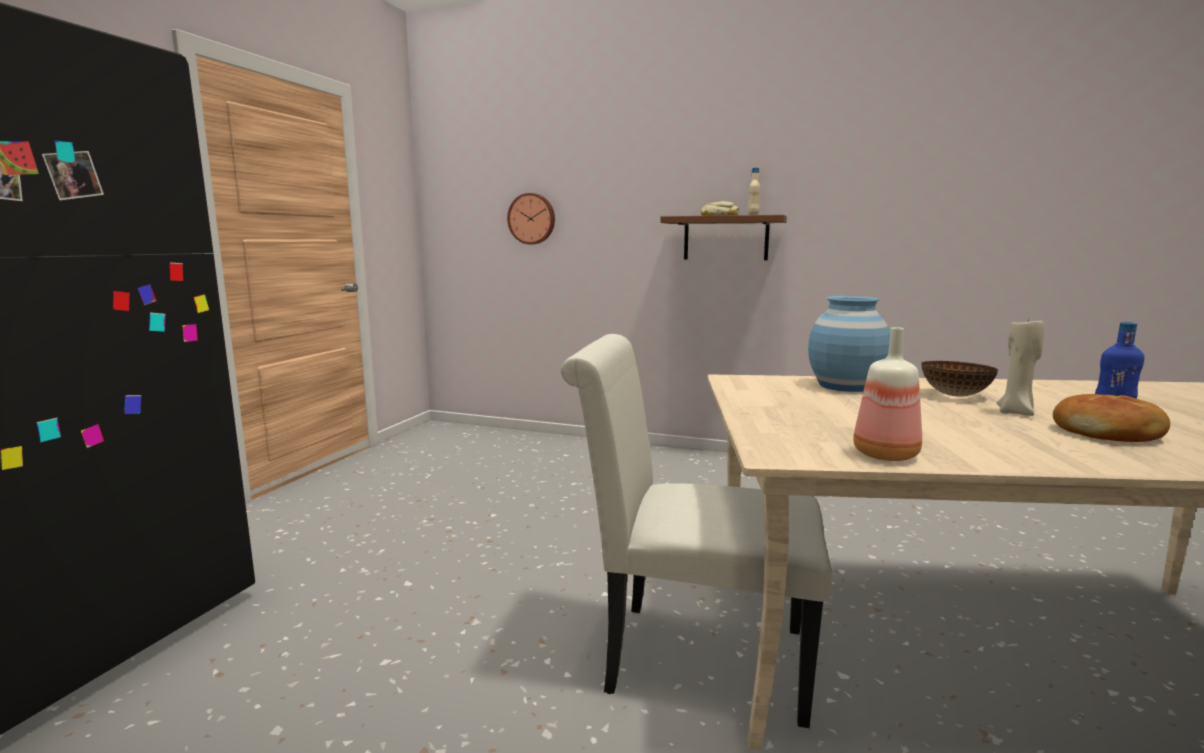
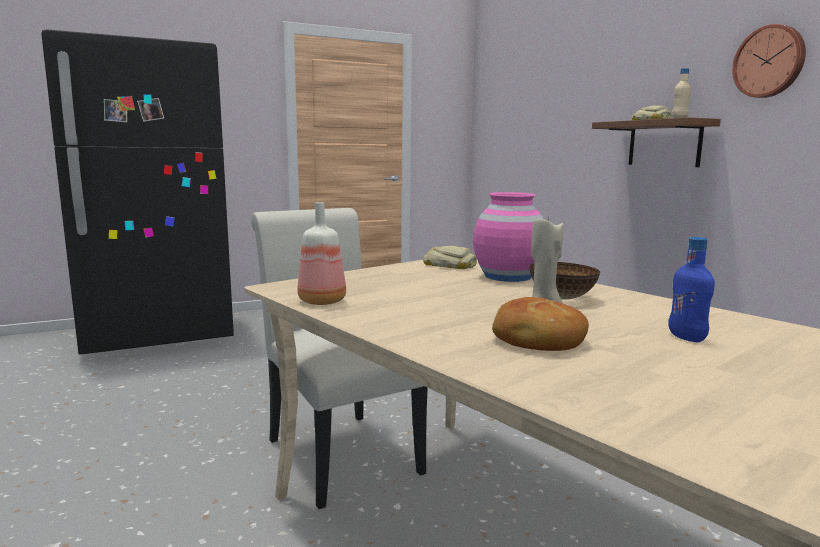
camera: 45 degrees right, 0 degrees up
wall clock [507,193,555,244] -> wall clock moved to [732,24,806,98]
blue vase [808,296,890,392] -> pink vase [473,192,544,282]
none -> bread [423,246,477,269]

